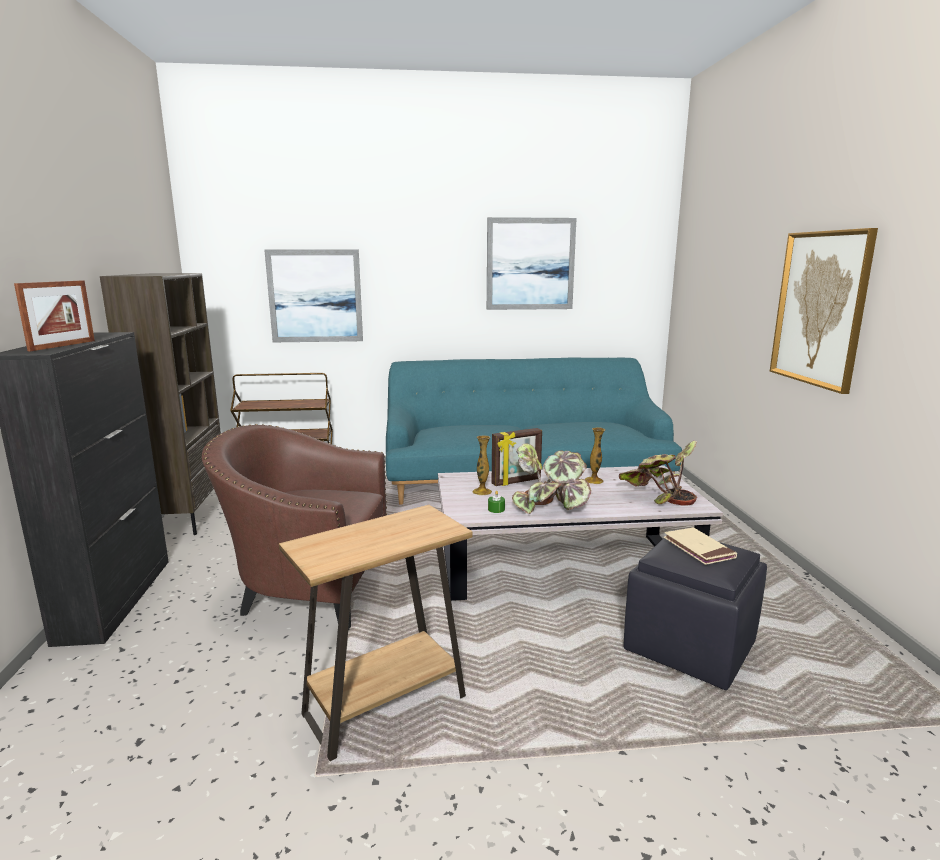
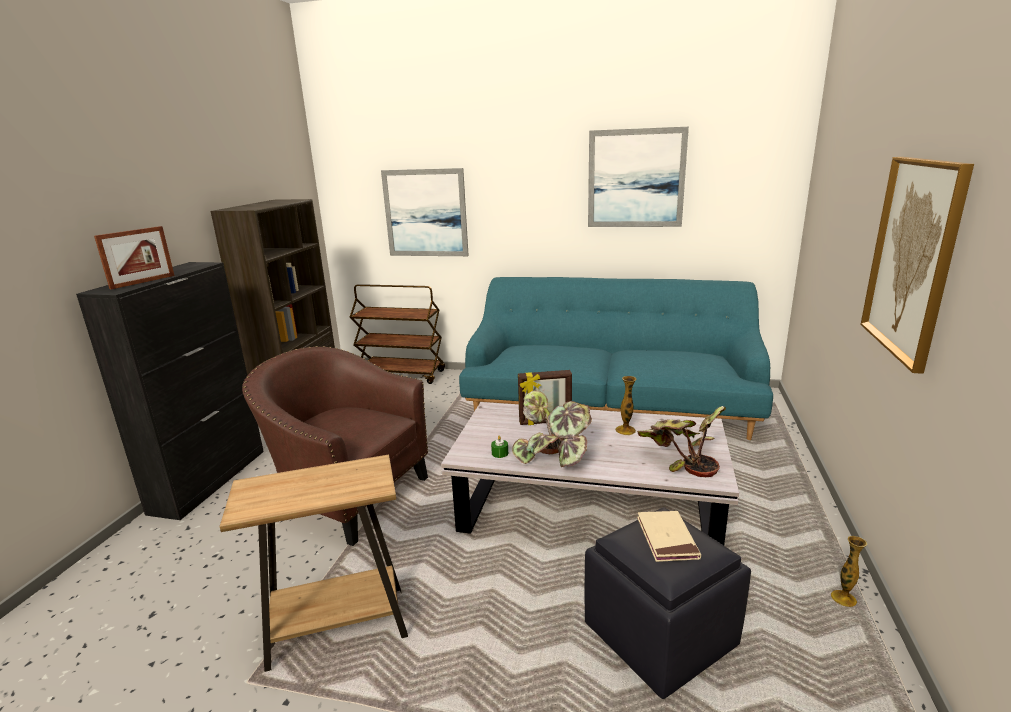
camera: 20 degrees right, 5 degrees up
vase [472,436,492,495] -> vase moved to [831,536,867,607]

